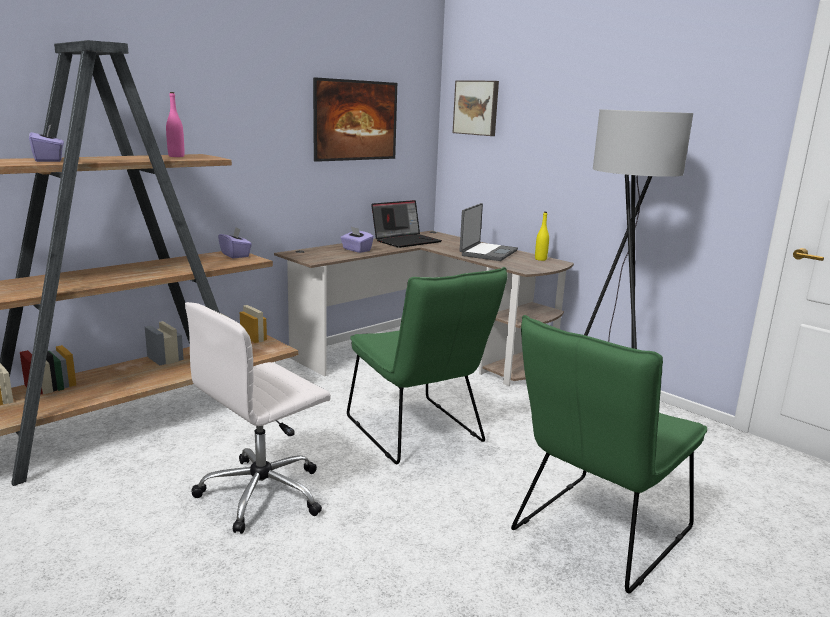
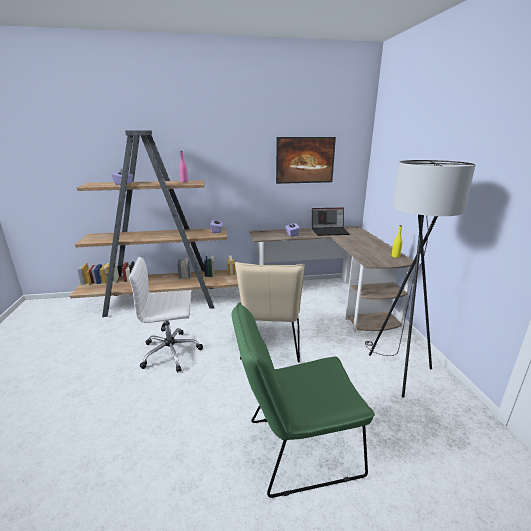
camera: 35 degrees right, 5 degrees up
green chair [347,267,508,464] -> beige chair [235,262,305,363]
picture [453,80,499,136] -> none
laptop [460,203,518,261] -> none

